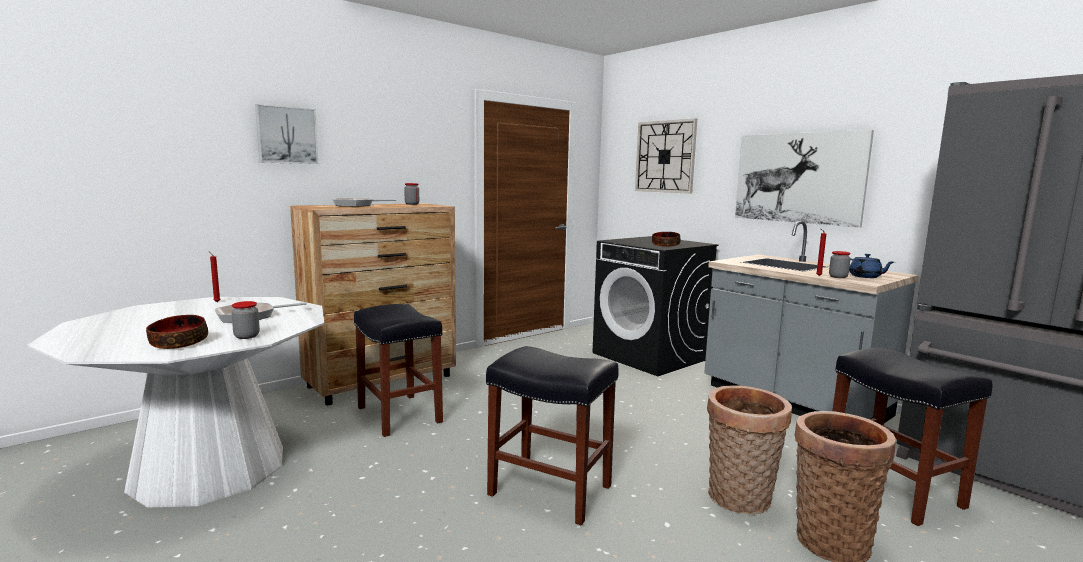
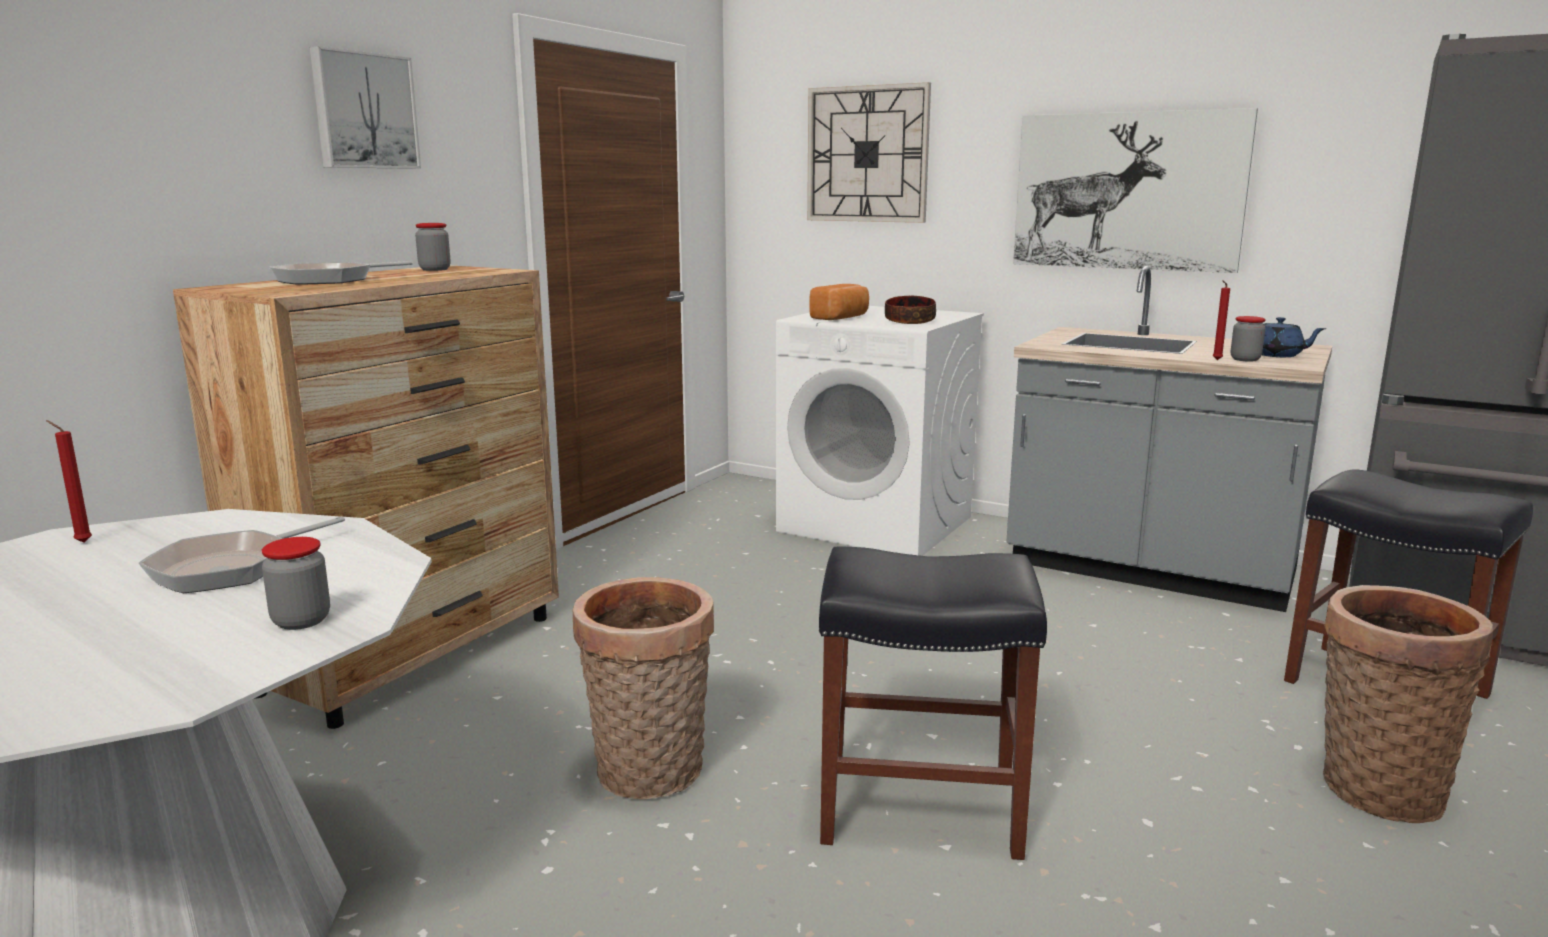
camera: 20 degrees left, 5 degrees up
bowl [146,315,208,349] -> none
picture [255,104,318,164] -> picture moved to [309,46,421,169]
black stool [354,304,443,437] -> none
black washing machine [593,236,718,376] -> white washing machine [776,306,984,556]
basket [707,385,792,514] -> basket moved to [573,577,714,799]
none -> bread [809,284,869,320]

